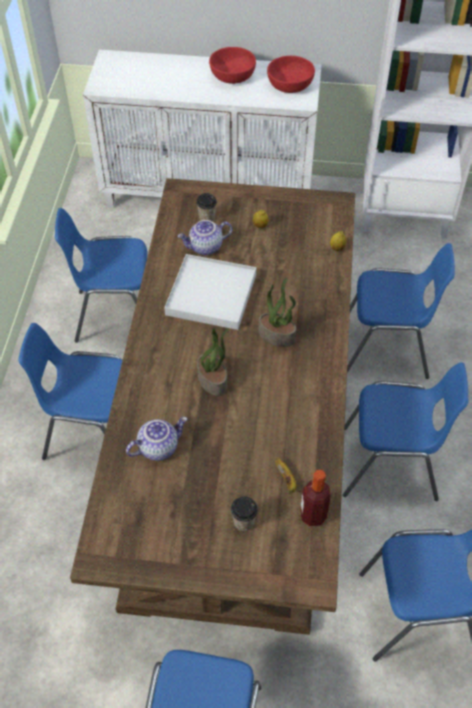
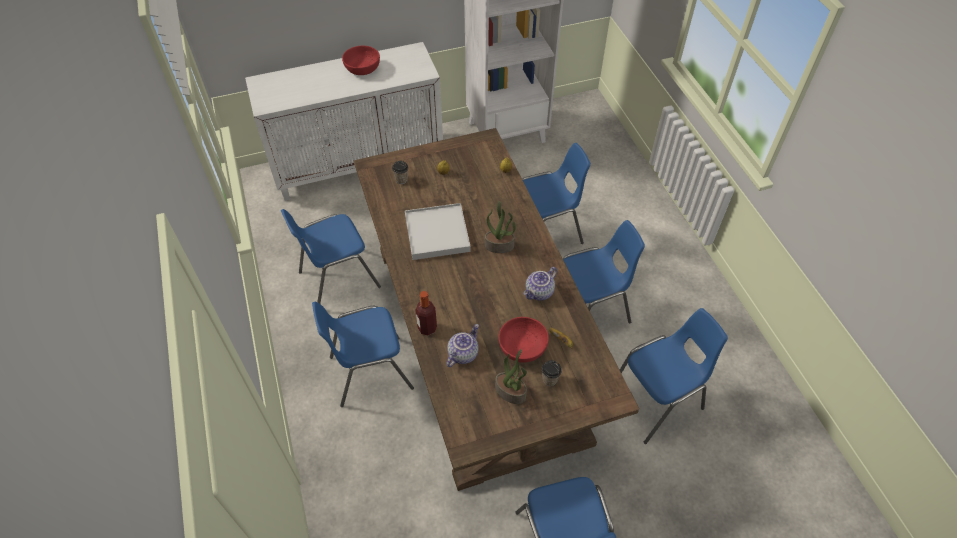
camera: 25 degrees left, 0 degrees up
teapot [177,220,232,255] -> teapot moved to [523,267,557,301]
potted plant [197,328,229,396] -> potted plant moved to [495,349,527,404]
red bowl [267,56,315,93] -> red bowl moved to [499,317,549,363]
bottle [300,470,331,526] -> bottle moved to [416,291,437,335]

